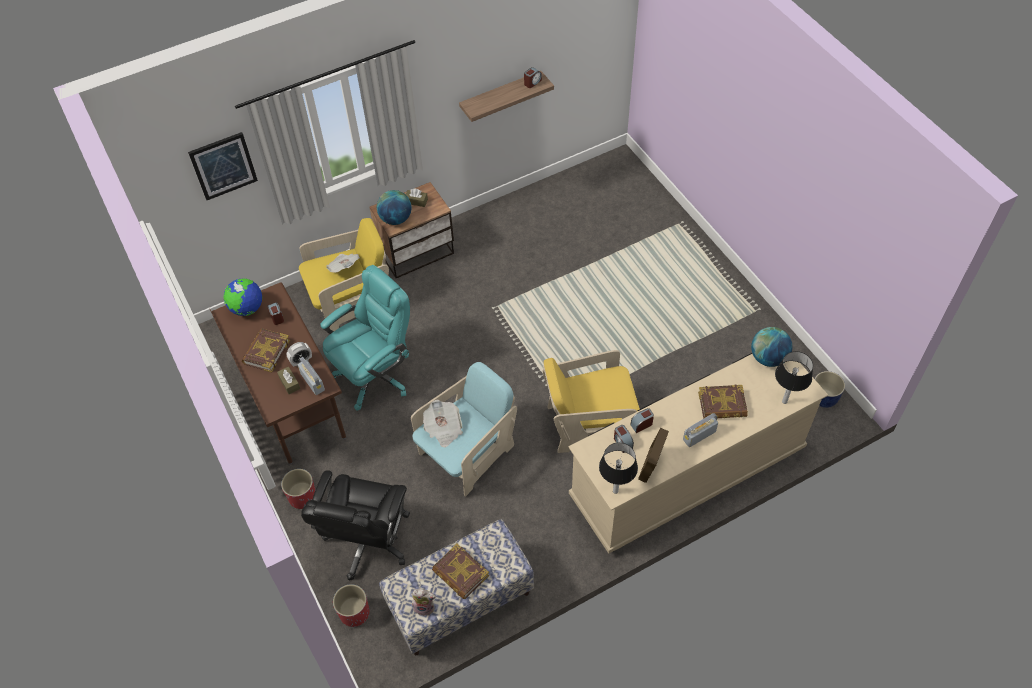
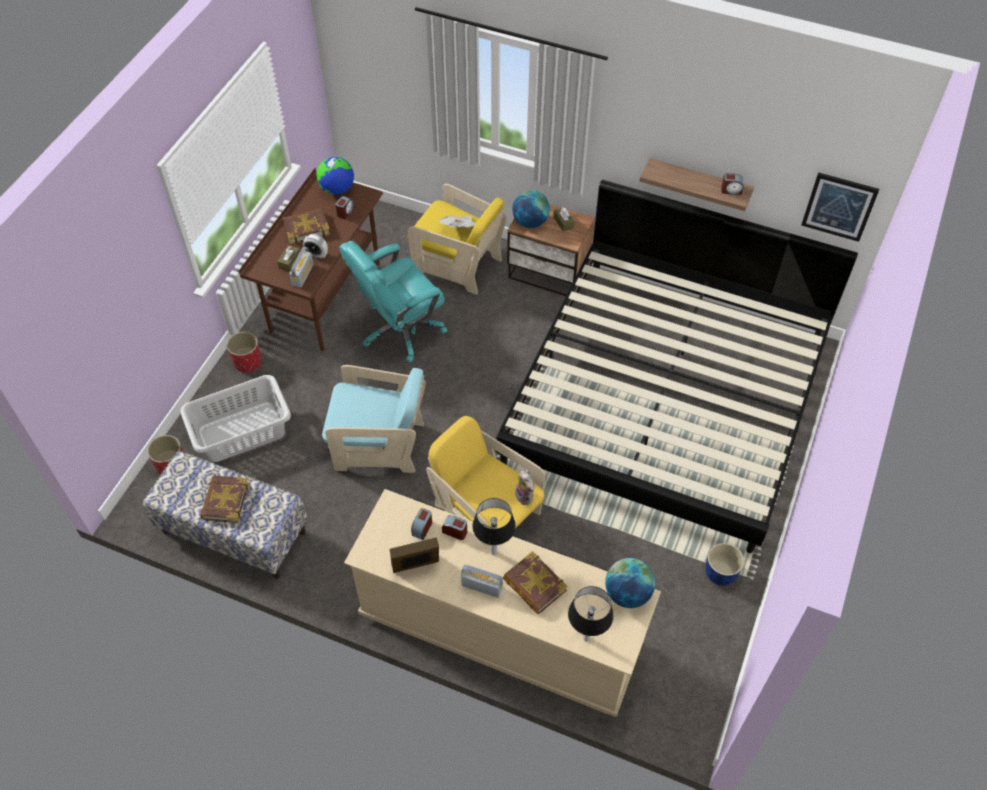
camera: 50 degrees right, 0 degrees up
picture [188,132,258,200] -> picture moved to [801,172,879,242]
black office chair [301,470,410,580] -> grey laundry basket [181,375,291,462]
turquoise office chair [321,265,410,410] -> turquoise office chair turned 135 degrees clockwise [339,241,447,362]
plush toy [411,589,436,616] -> plush toy moved to [515,471,535,505]
newspaper [423,400,463,447] -> none
table lamp [599,442,638,494] -> table lamp moved to [472,498,516,555]
blue planter [815,371,845,408] -> blue planter moved to [705,543,744,586]
none -> bed [496,180,858,553]

